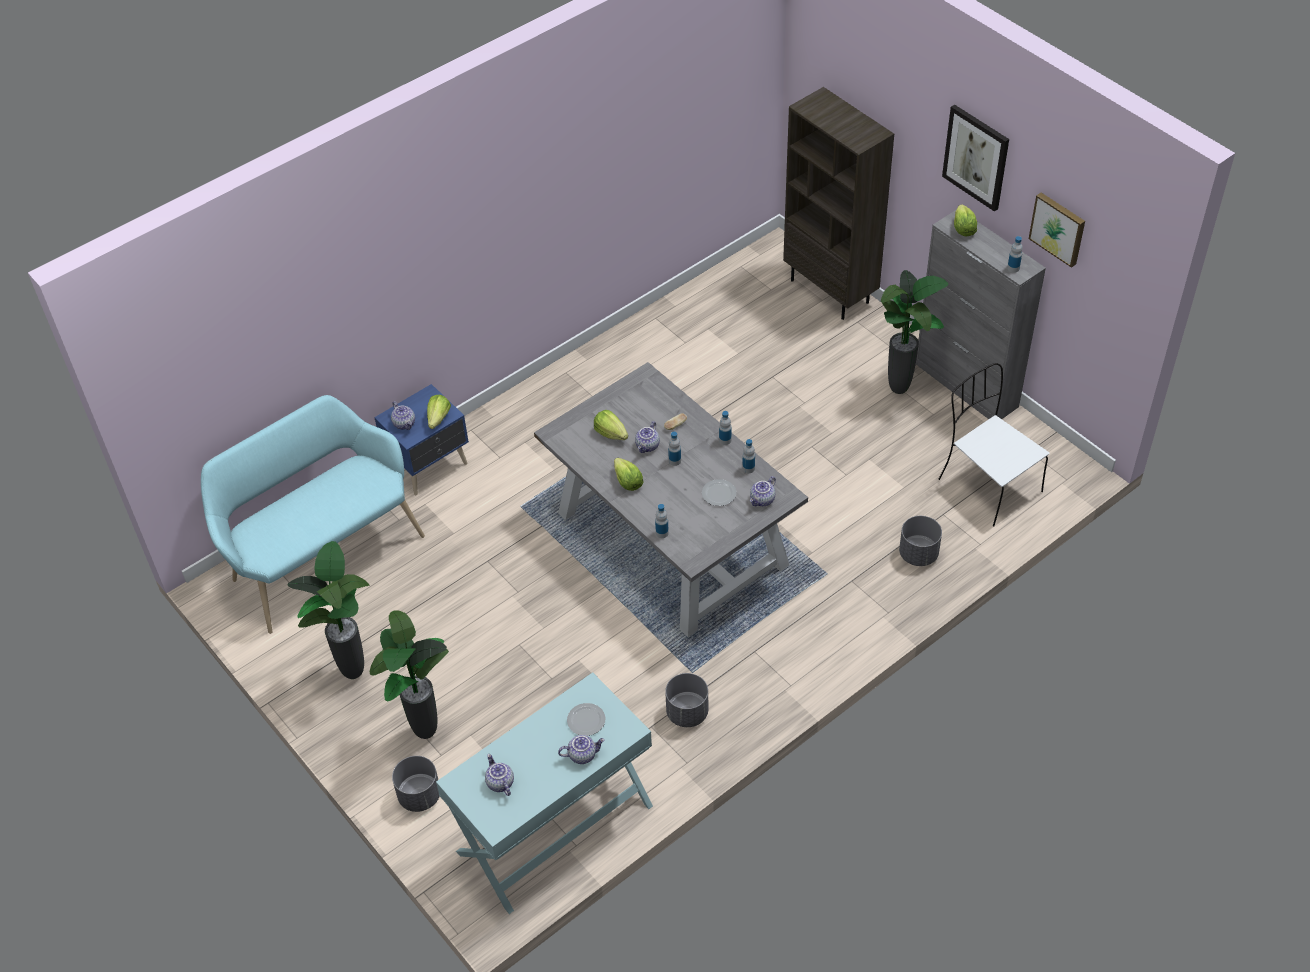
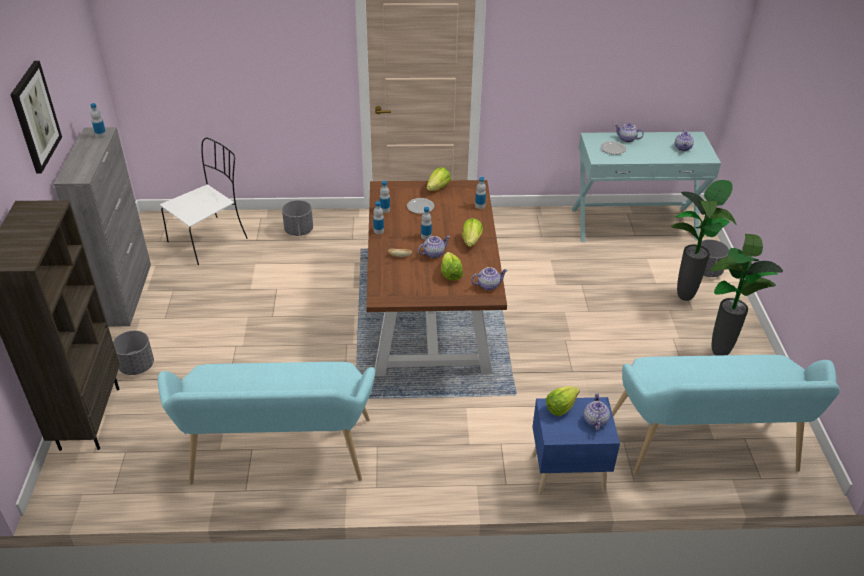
camera: 145 degrees left, 10 degrees down
grey dining table [534,362,808,637] -> brown dining table [366,180,507,376]
grey planter [665,673,708,727] -> grey planter moved to [113,330,154,375]
teapot [750,476,776,506] -> teapot moved to [471,267,508,290]
potted plant [881,270,948,394] -> none
white chair [938,363,1050,527] -> white chair turned 135 degrees counterclockwise [160,138,248,265]
lettuce [954,204,977,236] -> lettuce moved to [427,167,451,191]
picture [1029,193,1085,268] -> none
none -> turquoise bench [158,362,375,485]

